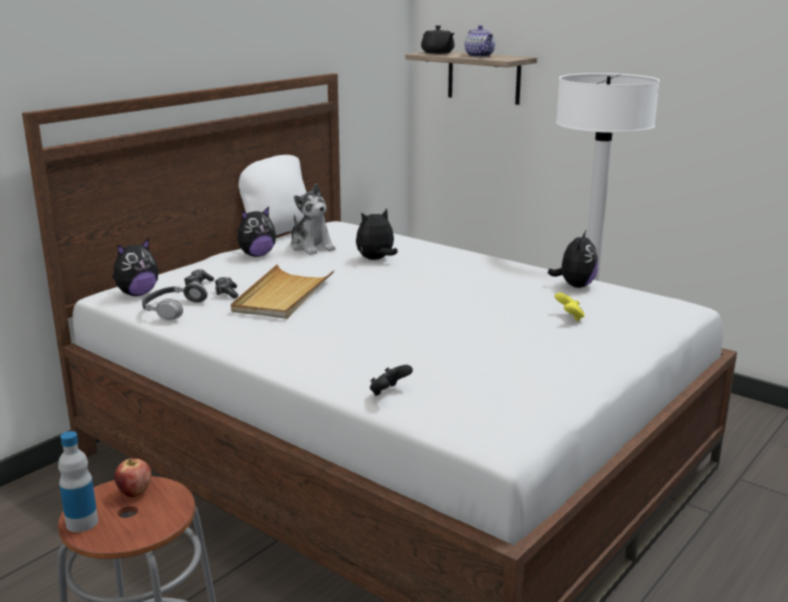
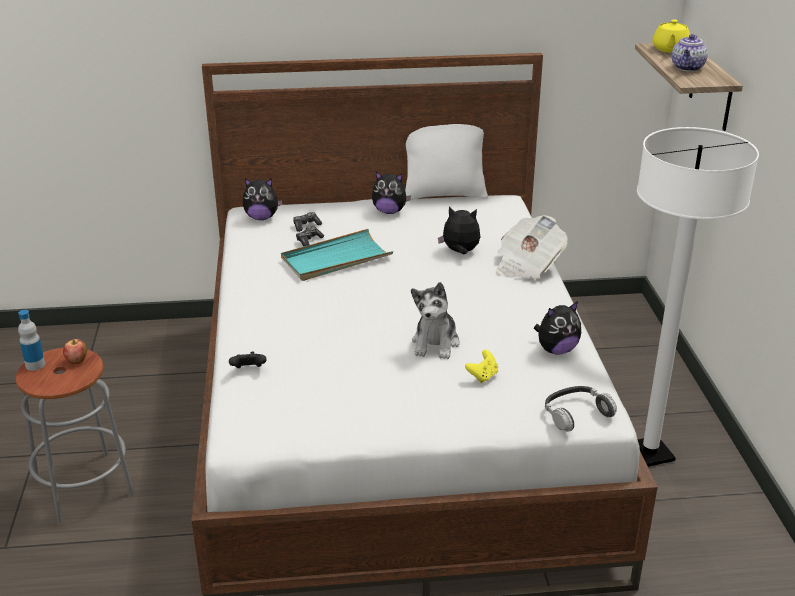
camera: 45 degrees right, 10 degrees up
headphones [142,282,208,321] -> headphones moved to [545,386,617,432]
beige tray [231,264,334,319] -> turquoise tray [281,229,393,281]
plush toy [290,184,336,255] -> plush toy moved to [411,282,460,359]
black teapot [421,26,455,54] -> yellow teapot [652,19,690,53]
none -> newspaper [496,215,568,279]

